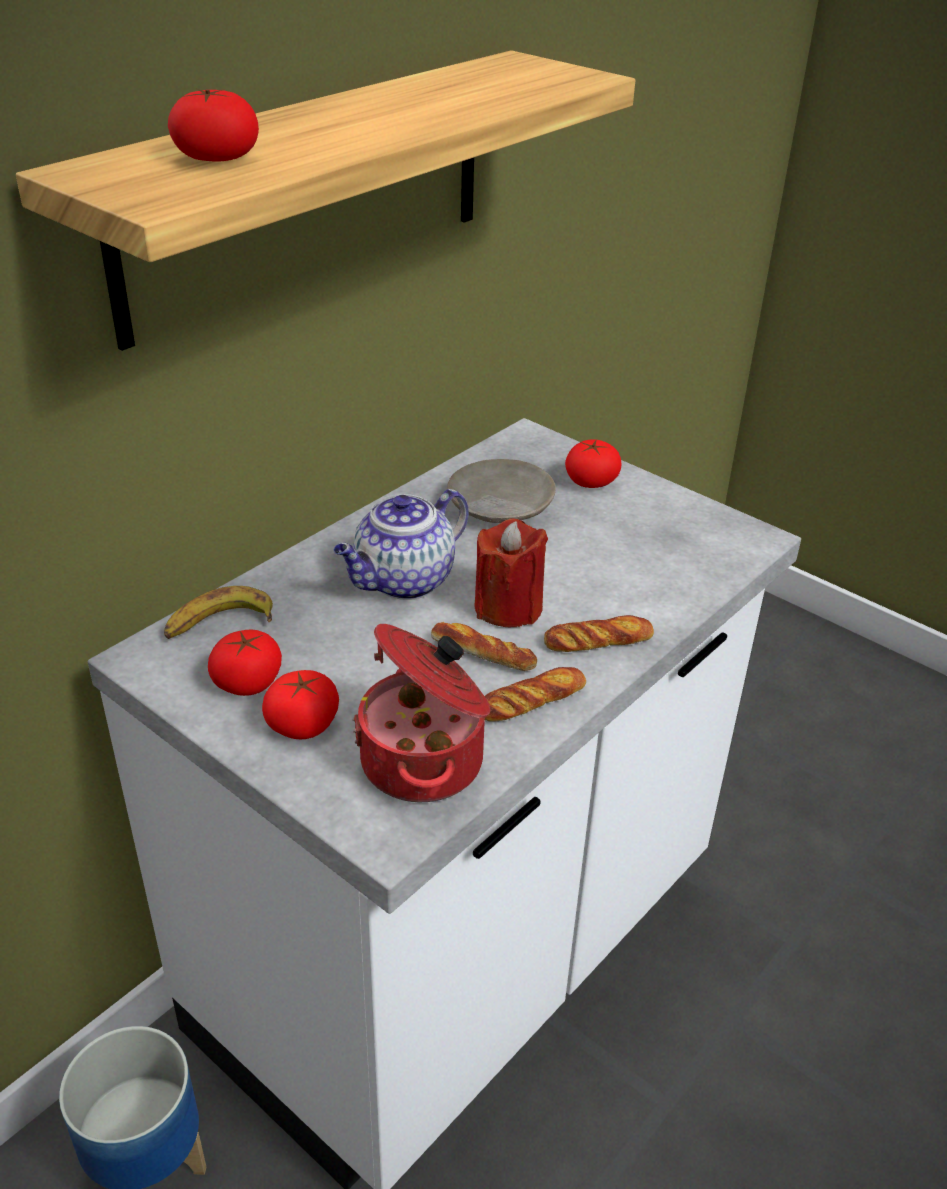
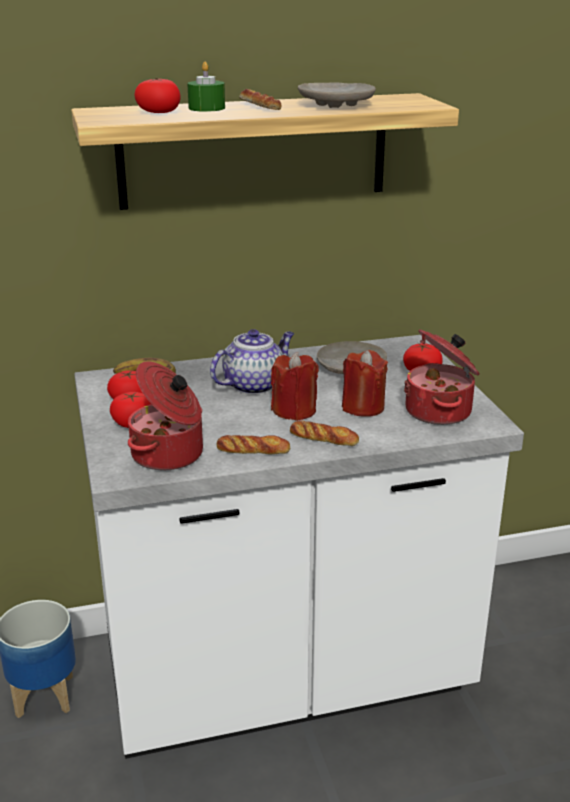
camera: 35 degrees right, 10 degrees down
teapot [334,489,469,600] -> teapot turned 150 degrees clockwise [210,329,294,395]
bread [431,622,537,671] -> bread moved to [239,89,281,110]
none -> green candle [187,62,225,112]
none -> beige plate [298,82,376,108]
none -> red candle [342,350,388,417]
none -> cooking pot [404,329,480,425]

